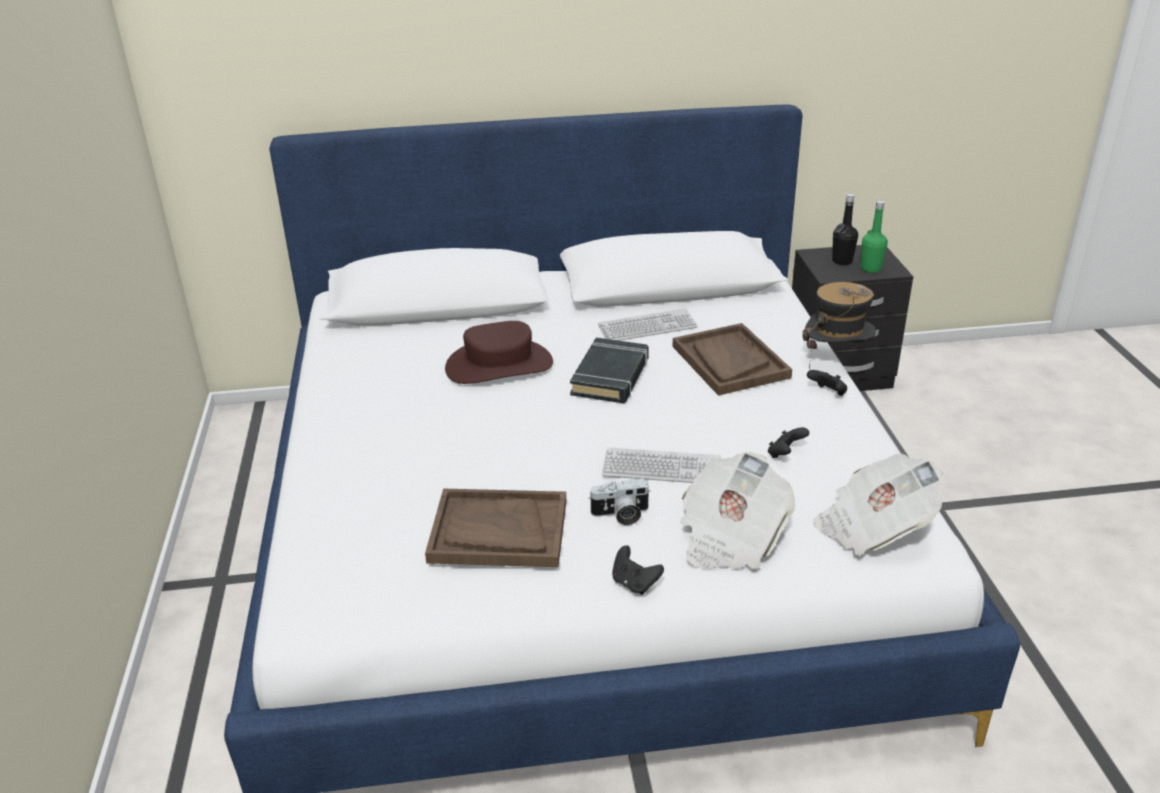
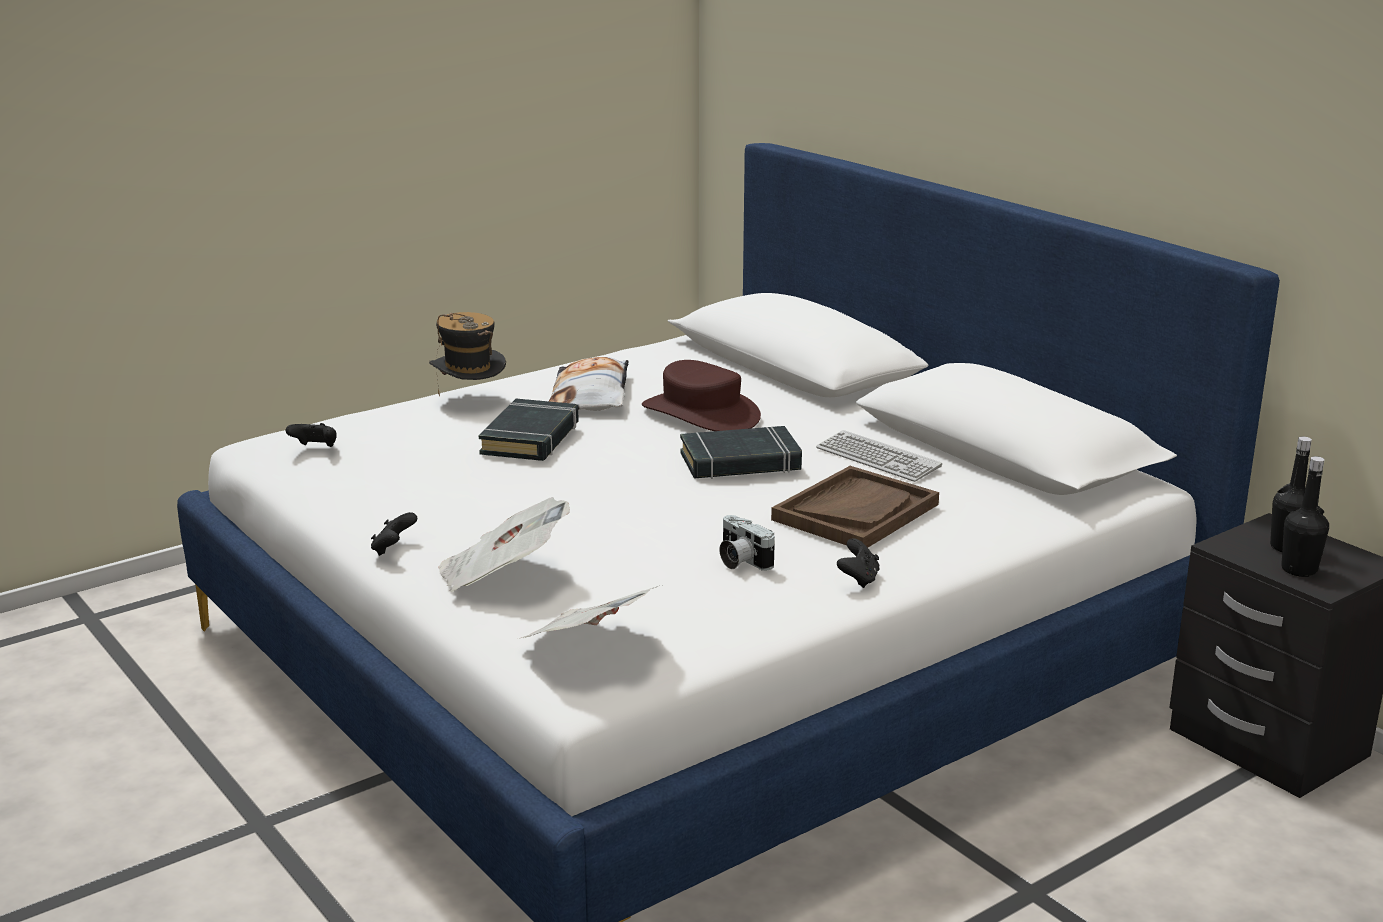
camera: 60 degrees right, 10 degrees down
brown tray [425,489,566,567] -> none
camera [588,478,650,525] -> camera moved to [719,515,775,571]
keyboard [602,447,721,483] -> none
black game controller [768,427,809,458] -> black game controller moved to [285,423,337,447]
hat [803,282,876,369] -> hat moved to [429,312,506,397]
green bottle [861,200,888,273] -> black bottle [1281,456,1329,577]
none -> black book [479,399,579,461]
none -> pillow [549,357,629,411]

